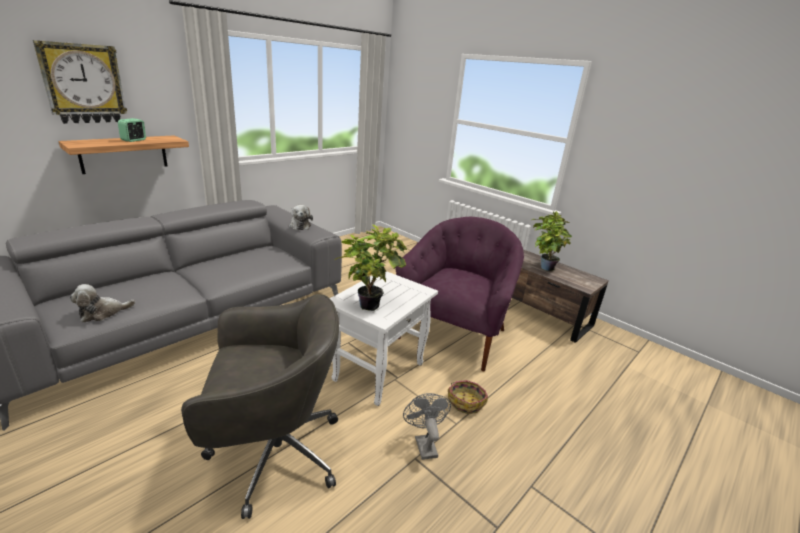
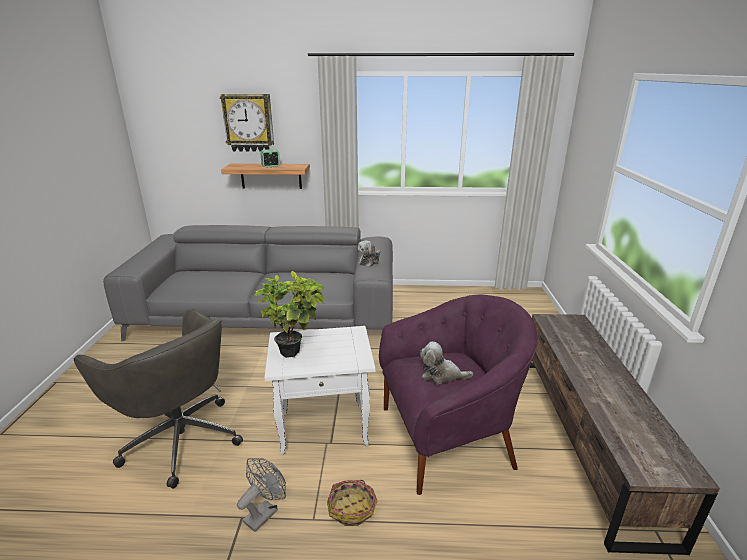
camera: 50 degrees right, 0 degrees up
plush toy [70,284,135,322] -> plush toy moved to [420,342,473,384]
potted plant [532,211,573,271] -> none

